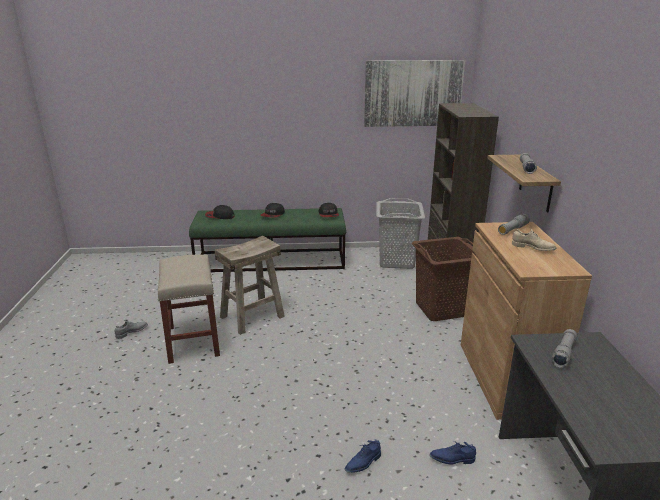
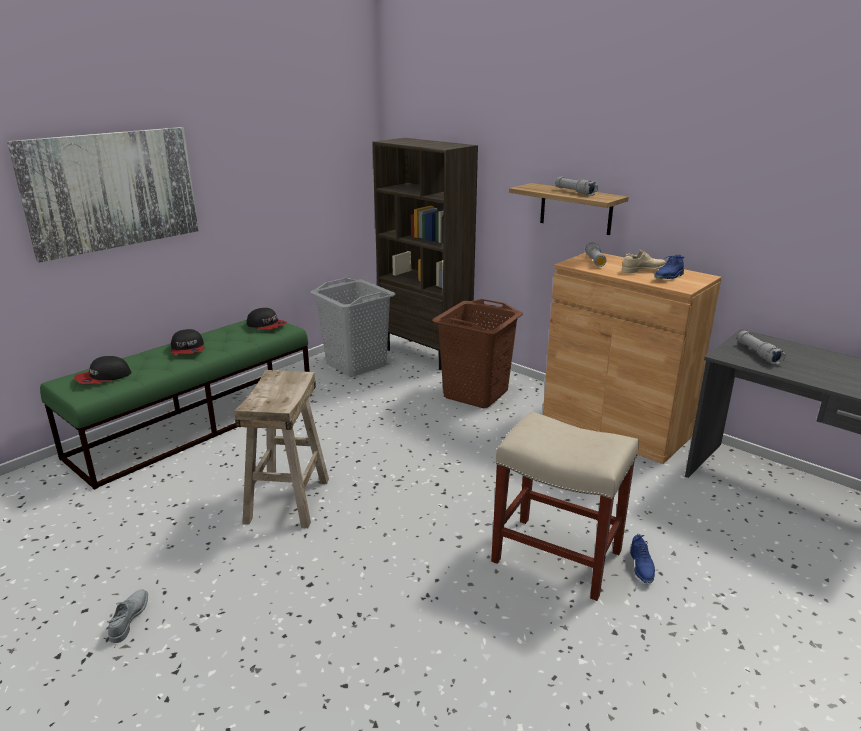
camera: 45 degrees left, 0 degrees up
beige stool [158,255,220,364] -> beige stool moved to [491,412,639,601]
picture [364,60,465,127] -> picture moved to [7,127,199,263]
blue shoe [430,441,476,465] -> blue shoe moved to [654,255,685,279]

